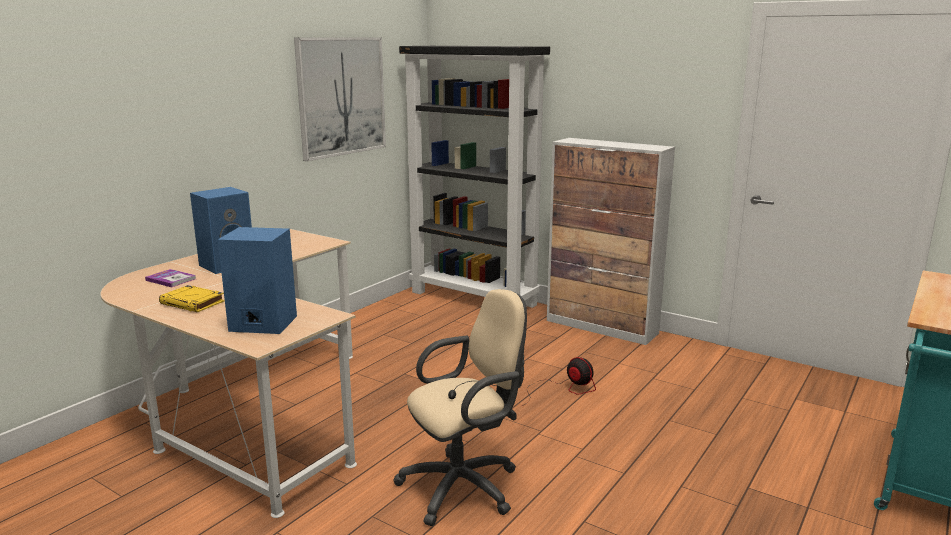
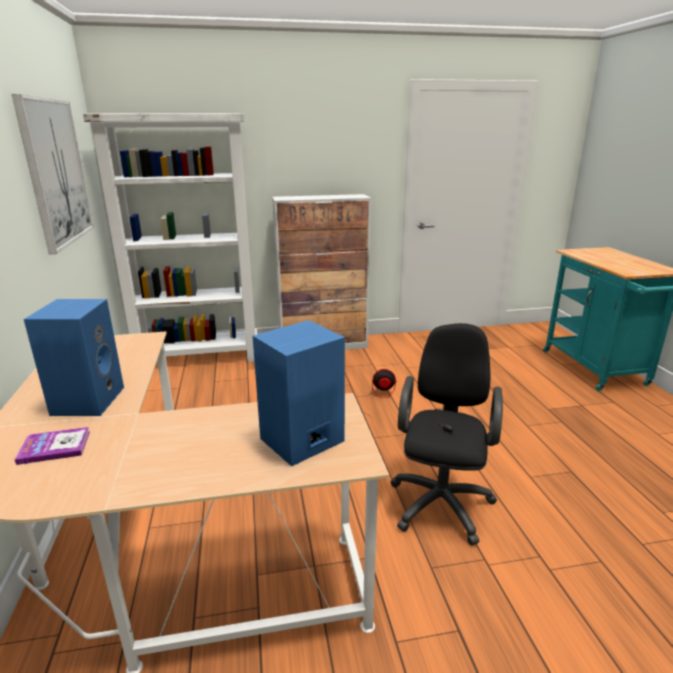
camera: 45 degrees left, 5 degrees up
yellow book [159,285,225,312] -> none
beige office chair [393,289,527,526] -> black office chair [390,323,503,545]
black bookcase [399,46,550,308] -> white bookcase [83,113,257,362]

